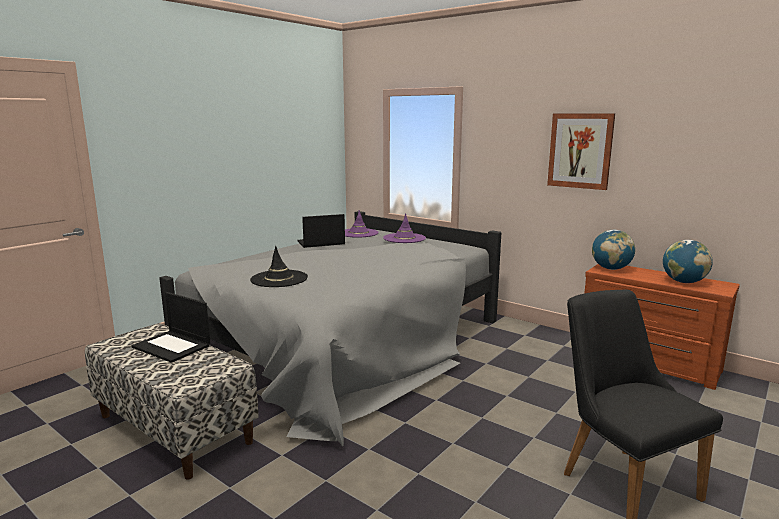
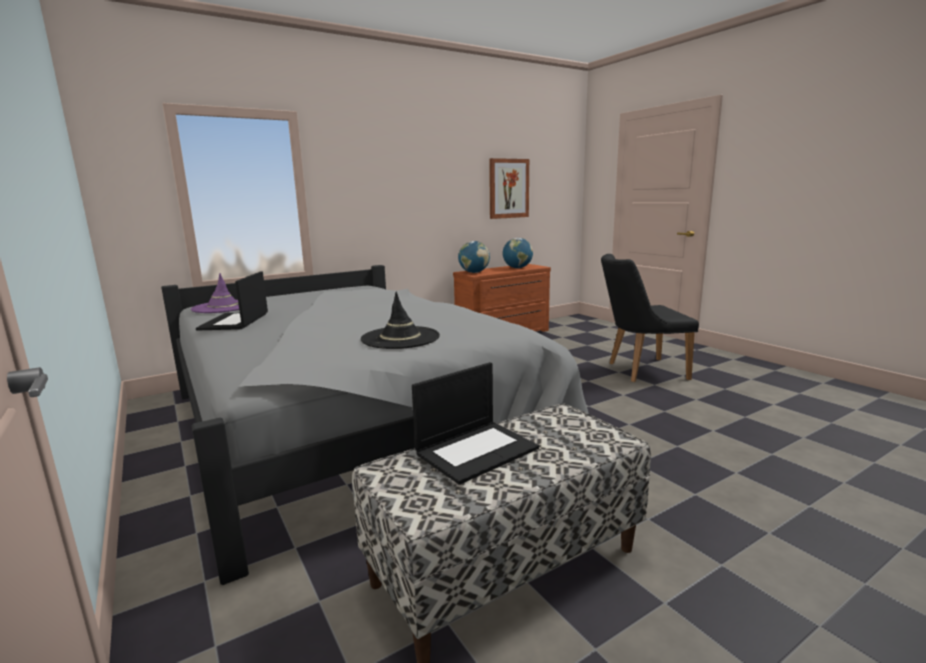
camera: 70 degrees left, 0 degrees up
purple hat [383,213,426,243] -> none
picture [547,114,615,190] -> picture moved to [489,158,529,219]

